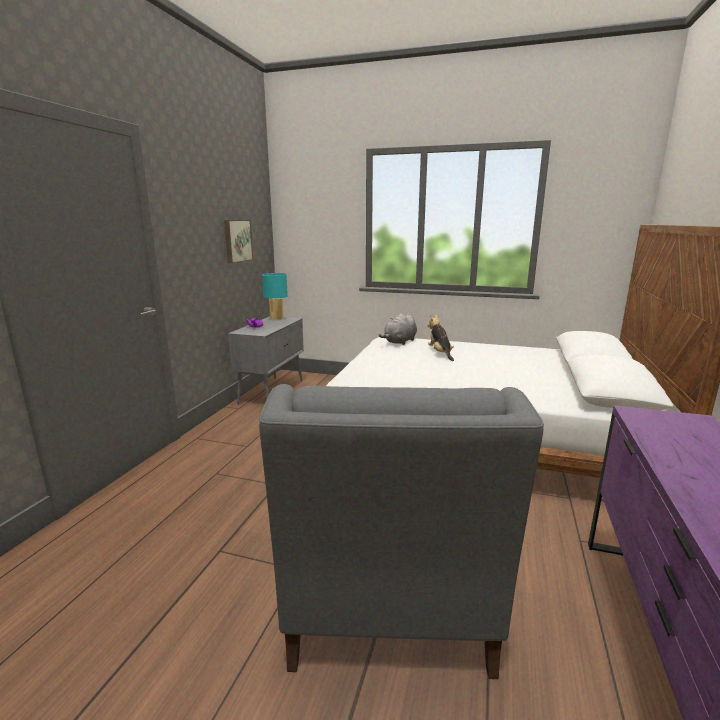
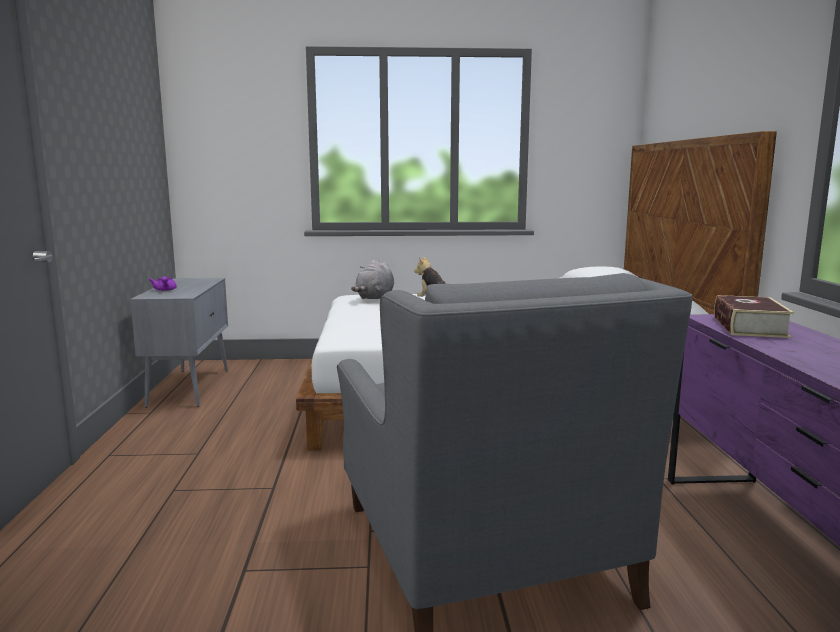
camera: 20 degrees left, 5 degrees down
picture [224,220,254,263] -> none
turquoise table lamp [262,273,288,320] -> none
none -> book [714,295,794,338]

